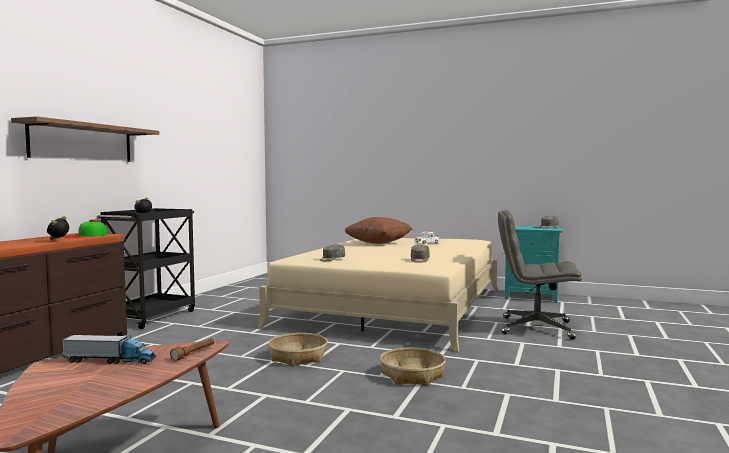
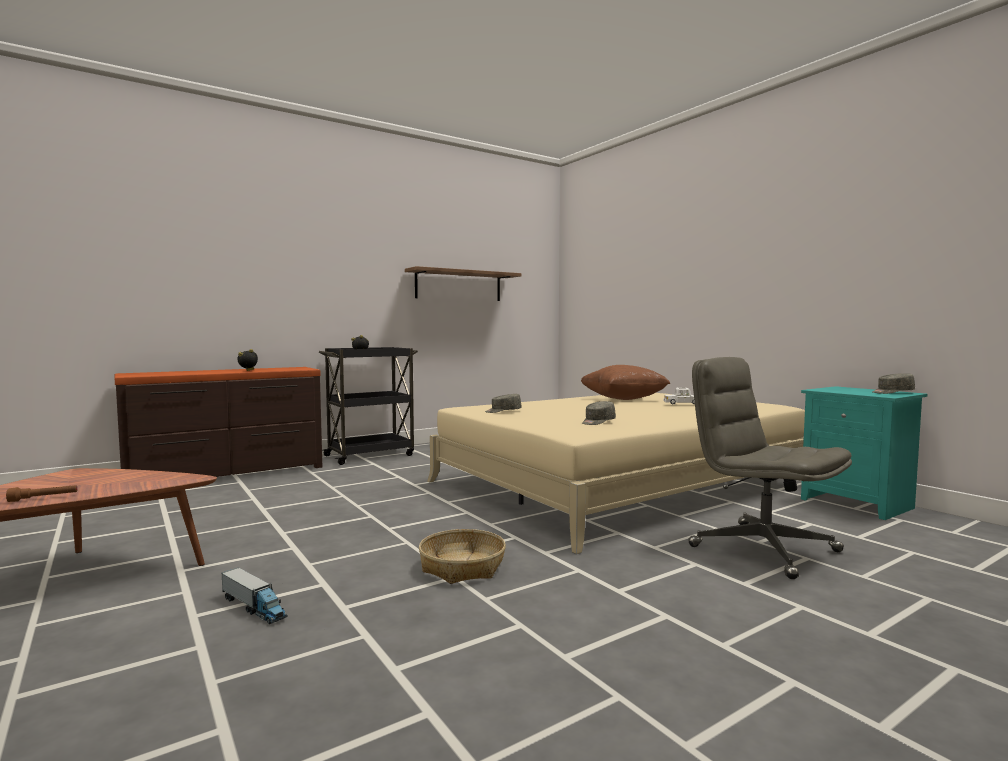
camera: 35 degrees right, 0 degrees up
shelf [11,116,159,162] -> shelf moved to [405,266,521,301]
toy truck [62,334,156,364] -> toy truck moved to [221,567,288,624]
cap [63,219,107,238] -> none
brown flashlight [170,338,215,361] -> brown flashlight moved to [6,485,78,502]
basket [268,333,328,366] -> none

